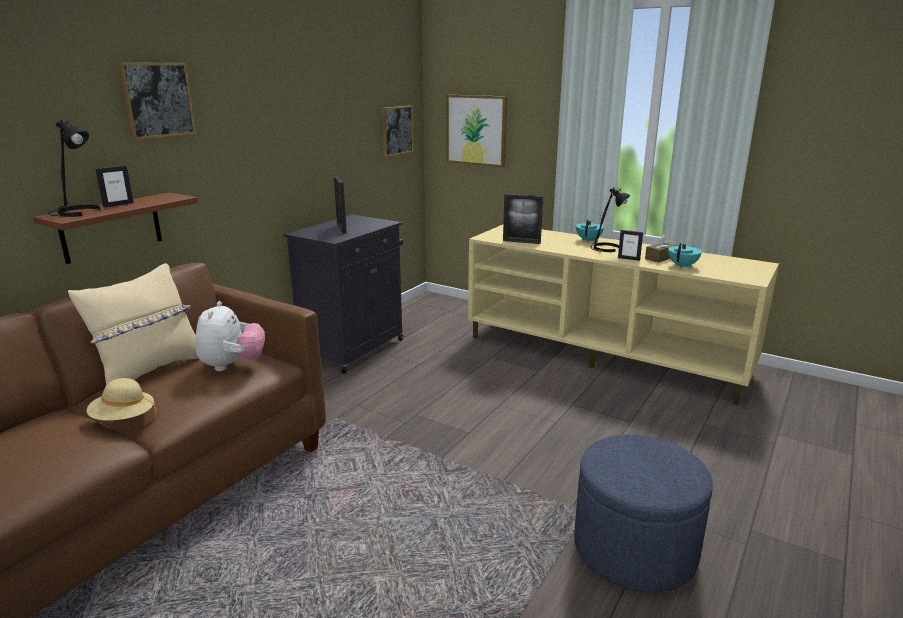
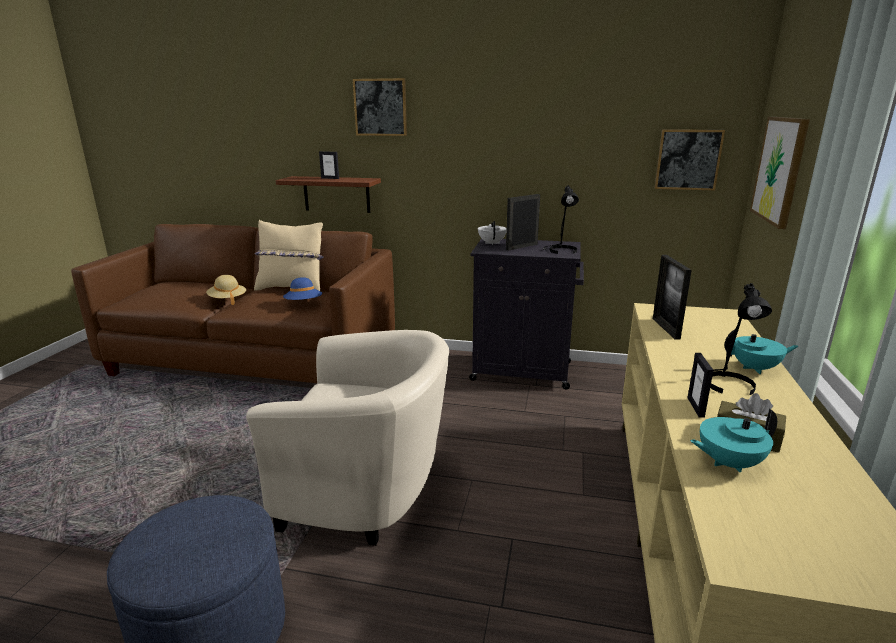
camera: 70 degrees right, 0 degrees up
black table lamp [48,120,101,217] -> black table lamp moved to [542,185,579,254]
plush toy [196,301,265,371] -> blue hat [283,277,322,300]
turquoise teapot [668,243,702,268] -> turquoise teapot turned 150 degrees clockwise [690,409,777,472]
none -> beige armchair [246,330,449,546]
none -> white teapot [478,221,507,245]

